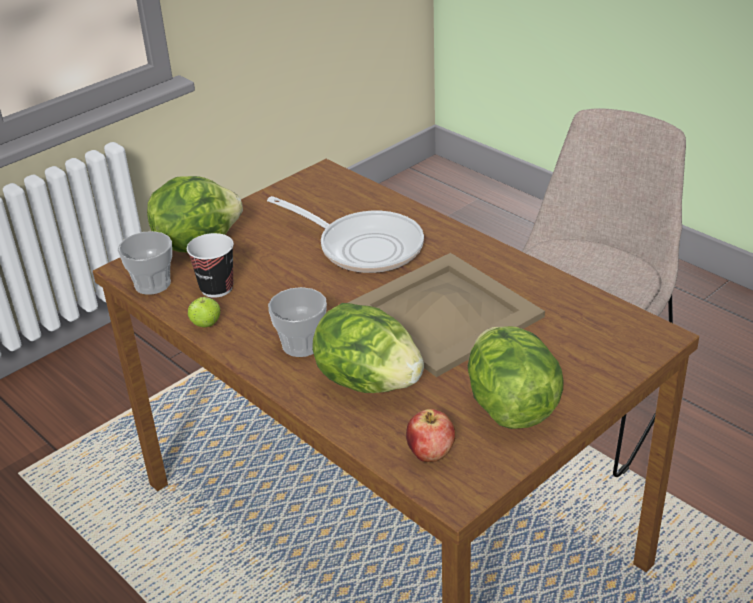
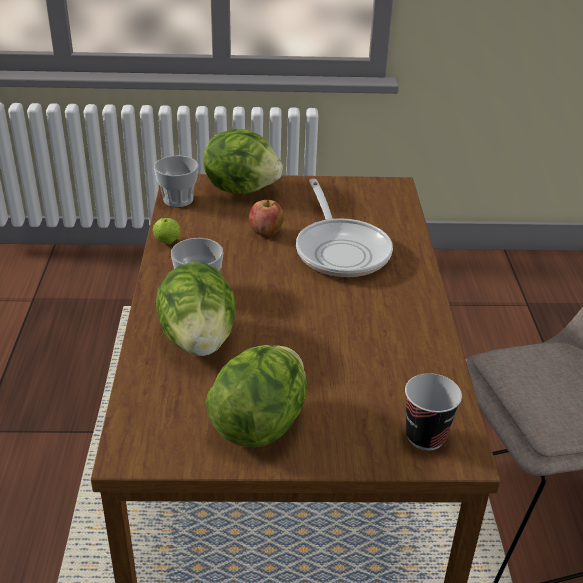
camera: 40 degrees right, 0 degrees up
cup [187,233,234,298] -> cup moved to [405,373,462,450]
beige tray [348,253,545,377] -> none
apple [406,409,456,462] -> apple moved to [249,200,284,237]

